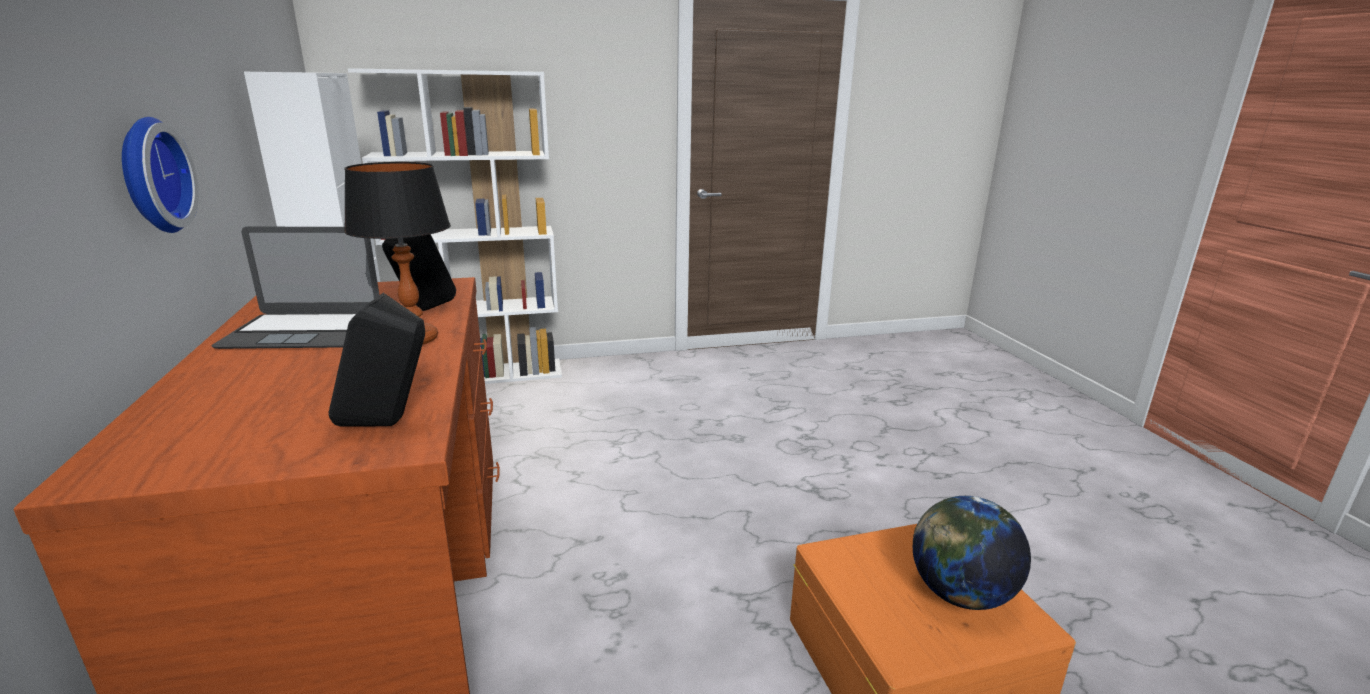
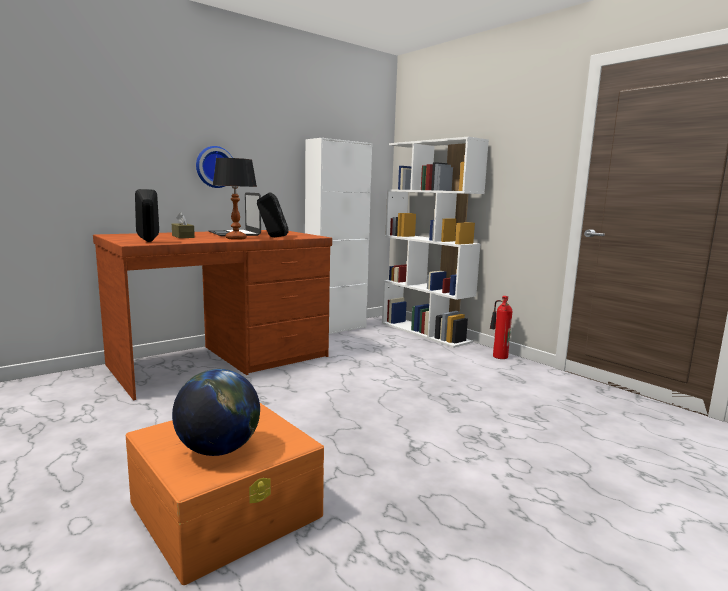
camera: 65 degrees right, 10 degrees down
none -> brown tissue box [172,212,195,238]
none -> fire extinguisher [490,296,512,359]

